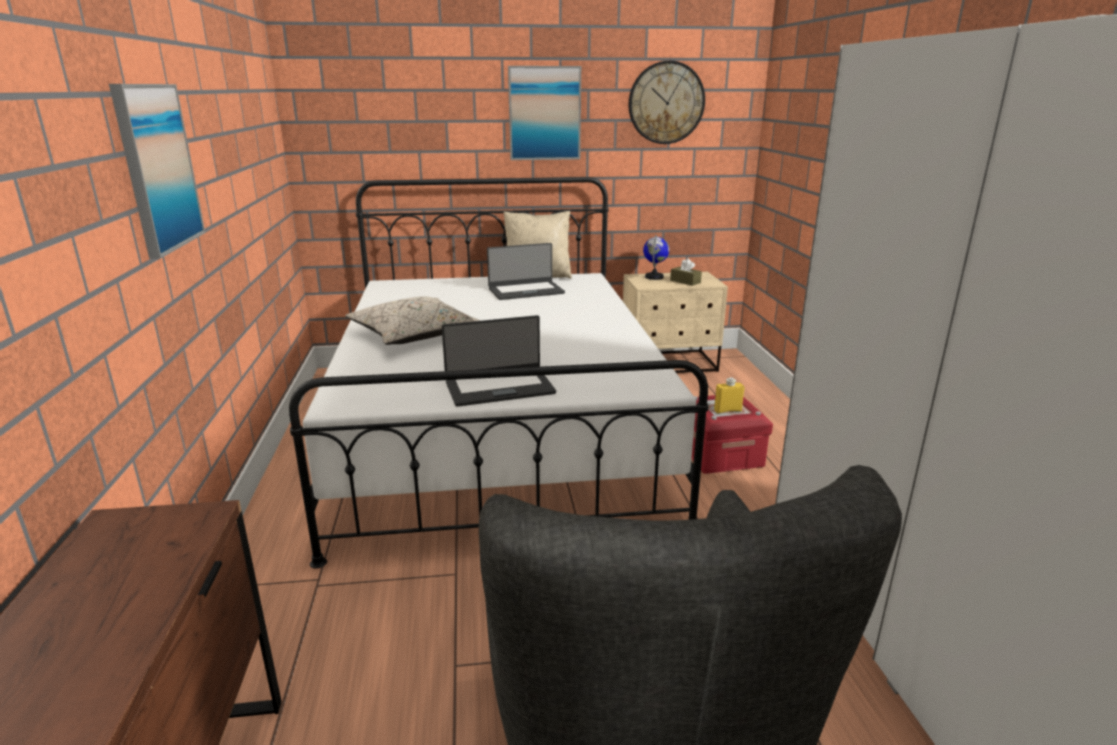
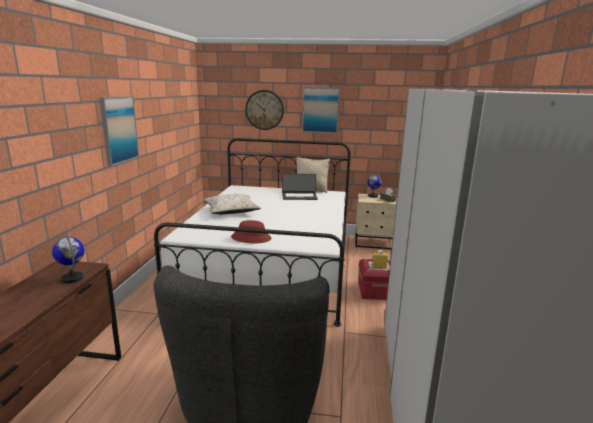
camera: 15 degrees right, 5 degrees down
laptop [442,315,556,407] -> red hat [231,220,272,243]
wall clock [628,61,705,144] -> wall clock moved to [245,90,284,130]
none -> globe [52,236,85,284]

